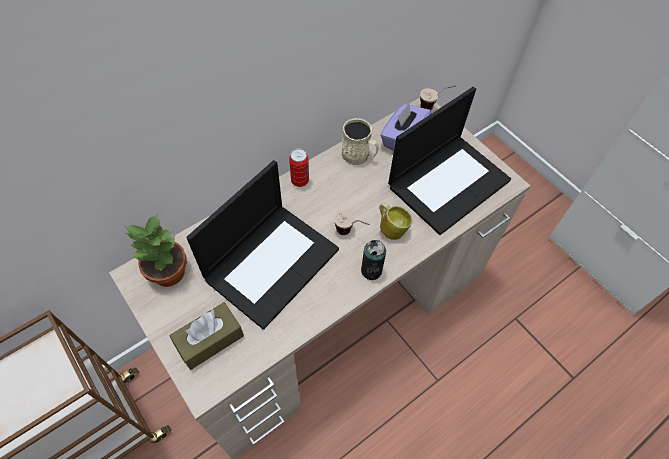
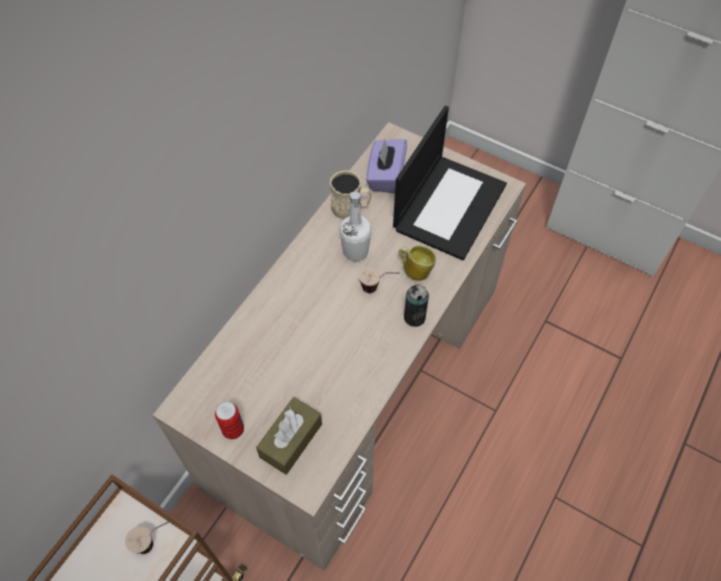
camera: 20 degrees left, 0 degrees up
potted plant [125,215,187,287] -> none
laptop [186,160,339,330] -> none
can [289,149,309,187] -> can moved to [215,401,244,439]
cup [420,86,456,110] -> cup moved to [125,522,169,554]
none -> white bottle [339,191,372,261]

